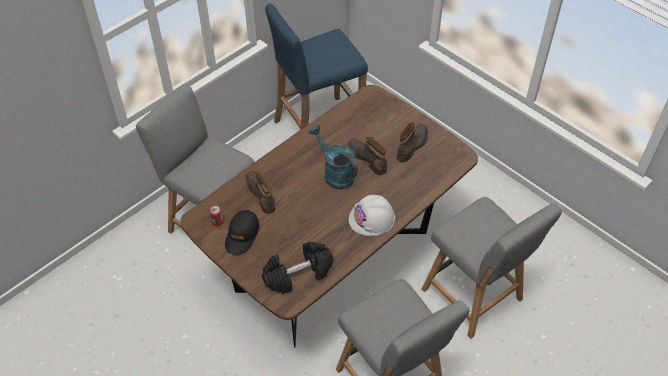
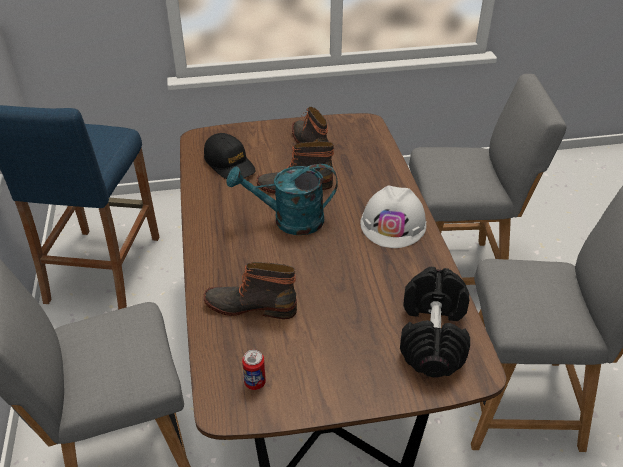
camera: 55 degrees left, 10 degrees down
black cap [225,210,259,255] -> black cap moved to [204,133,255,179]

